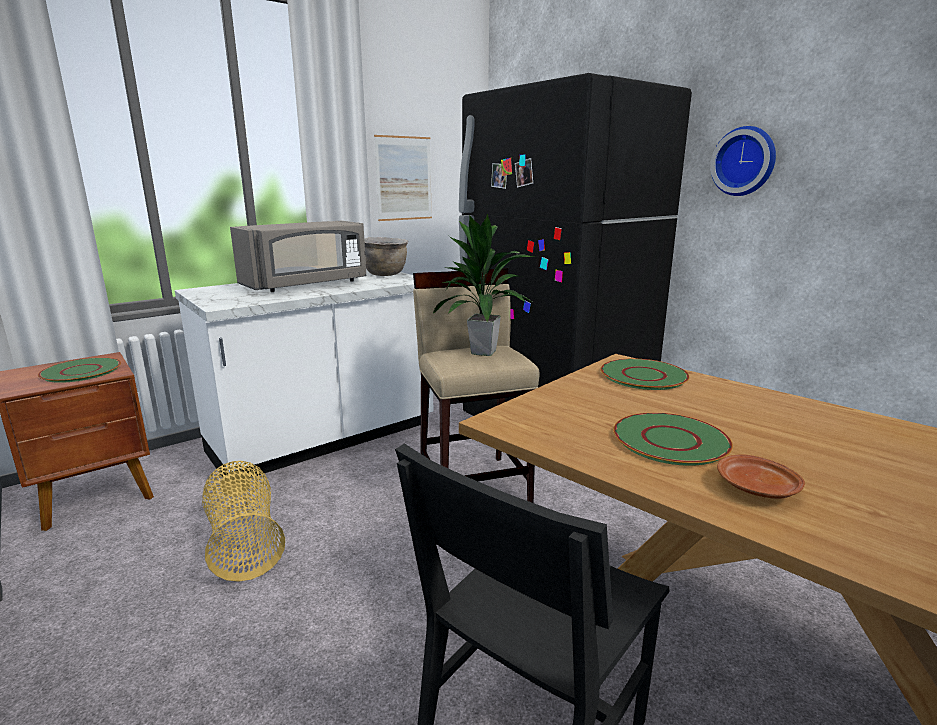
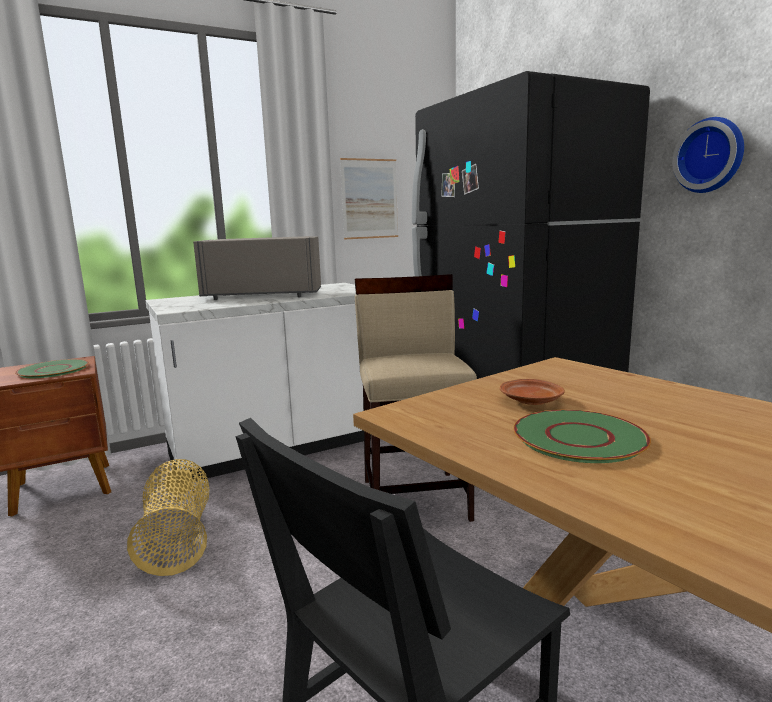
camera: 10 degrees right, 5 degrees down
grey microwave [230,221,367,292] -> grey microwave turned 150 degrees counterclockwise [193,236,321,300]
brown cooking pot [364,237,408,276] -> none
potted plant [433,214,534,356] -> none
green plate [601,359,690,390] -> none
brown plate [717,454,805,499] -> brown plate moved to [500,379,565,405]

